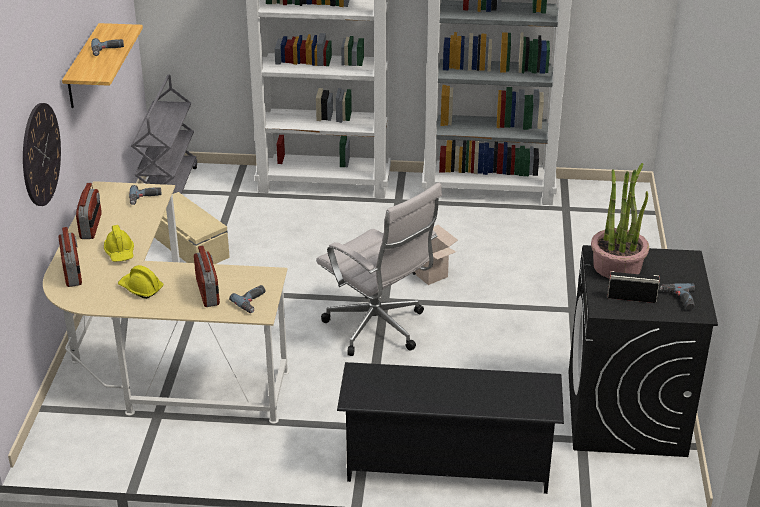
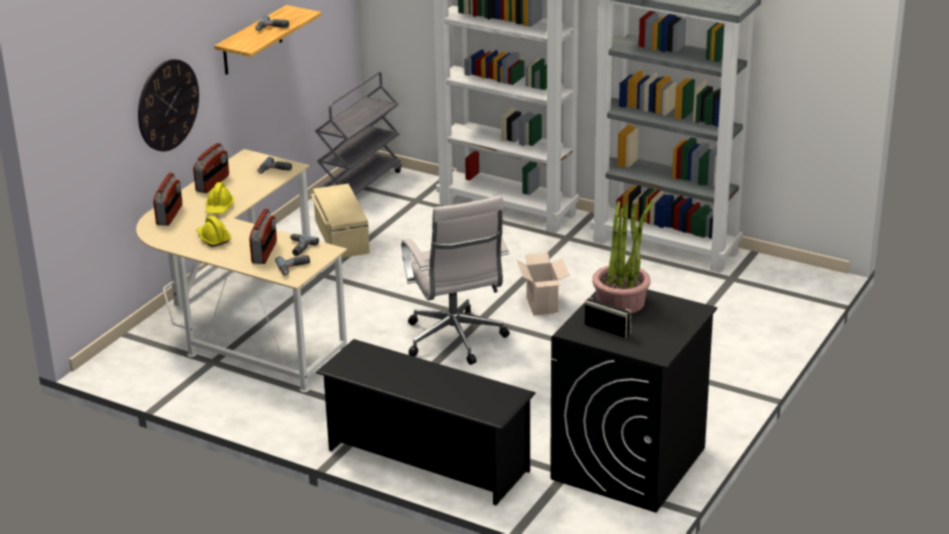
camera: 25 degrees right, 5 degrees down
power drill [660,283,695,310] -> power drill moved to [290,234,319,256]

